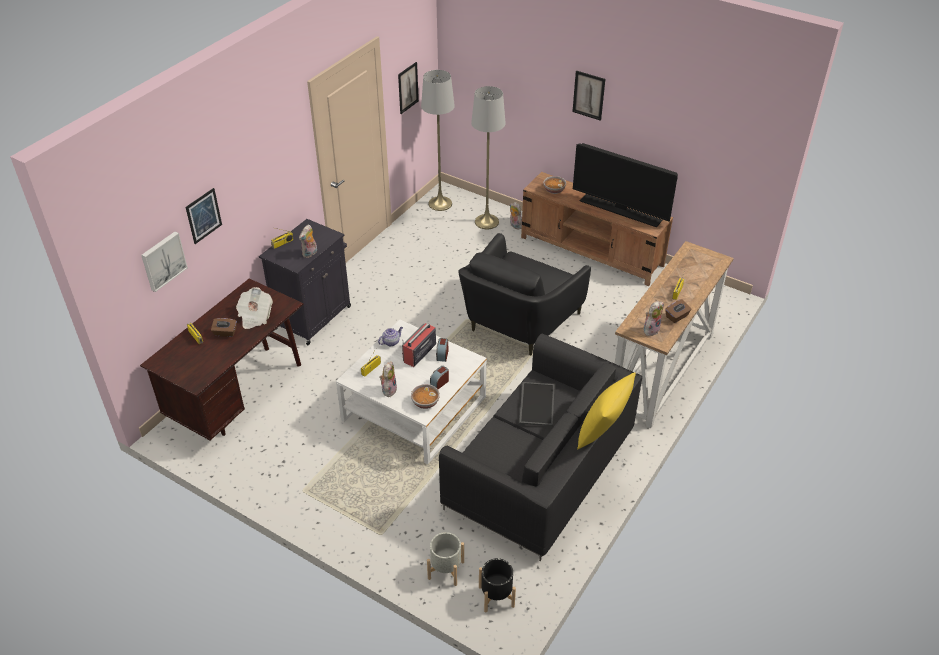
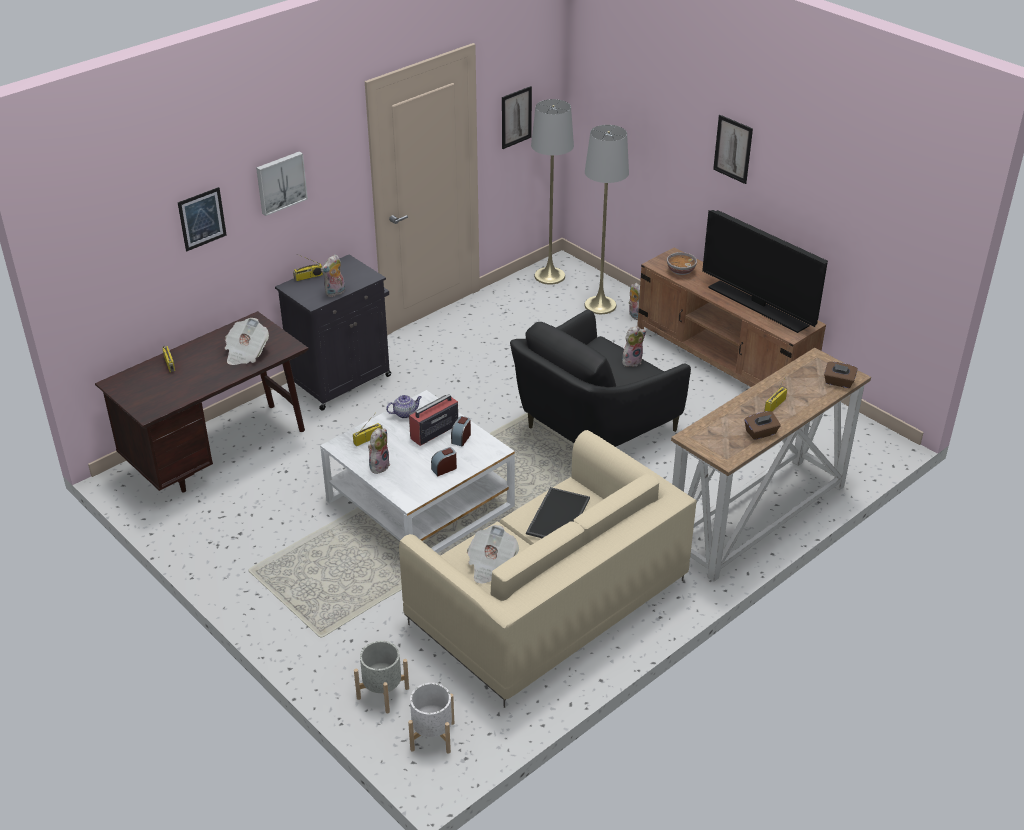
camera: 15 degrees right, 5 degrees down
picture [141,232,188,292] -> picture moved to [256,152,308,216]
brown tissue box [211,318,237,337] -> brown tissue box moved to [824,362,858,388]
bowl [411,384,440,409] -> none
black sofa [439,334,642,561] -> beige sofa [399,430,697,708]
black planter [479,558,516,612] -> white planter [408,683,454,754]
yellow pillow [577,372,636,450] -> none
plush toy [644,301,664,337] -> plush toy moved to [622,326,646,367]
none -> newspaper [467,525,519,584]

